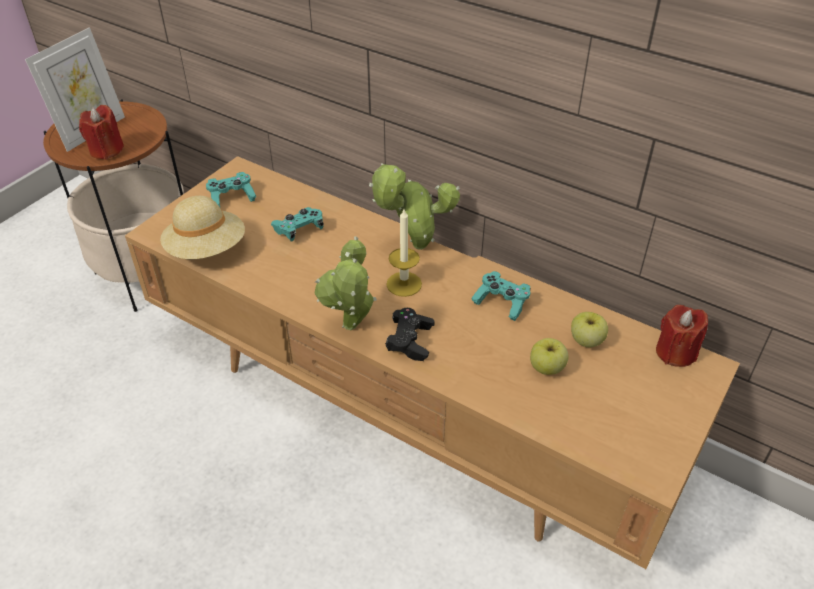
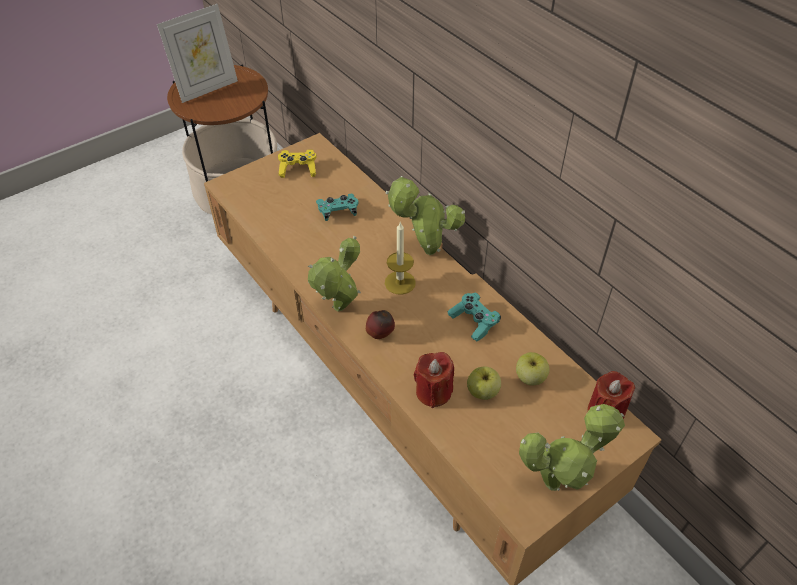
camera: 20 degrees right, 5 degrees up
red candle [79,105,124,160] -> red candle moved to [414,352,454,408]
beige hat [160,196,245,259] -> none
turquoise game controller [206,172,257,207] -> yellow game controller [278,149,316,178]
black game controller [385,308,435,361] -> apple [366,310,395,339]
none -> potted plant [519,404,625,491]

